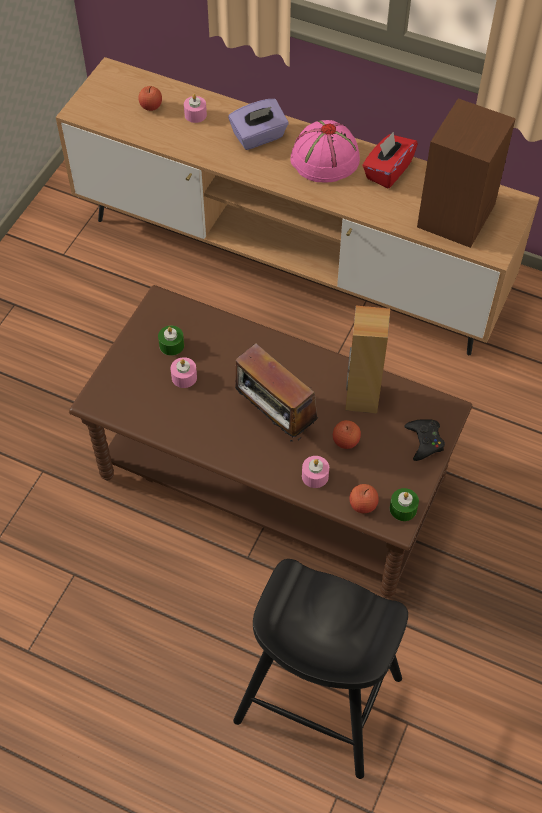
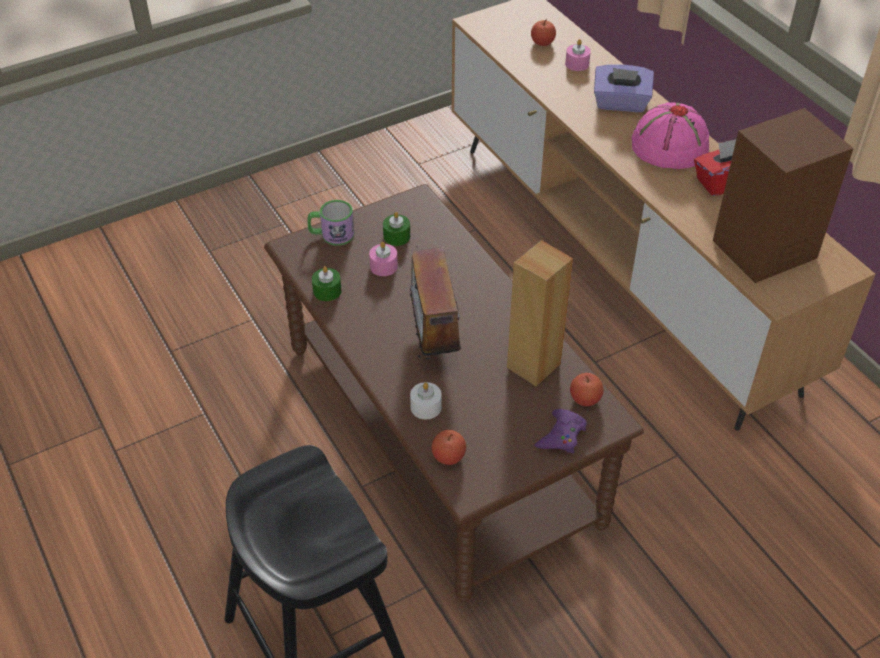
camera: 35 degrees right, 10 degrees down
pink candle [302,456,329,488] -> white candle [410,382,442,419]
apple [333,420,361,449] -> apple moved to [570,373,604,406]
green candle [390,488,419,521] -> green candle moved to [312,266,342,301]
black game controller [404,419,445,461] -> purple game controller [535,409,587,453]
none -> mug [307,200,354,246]

